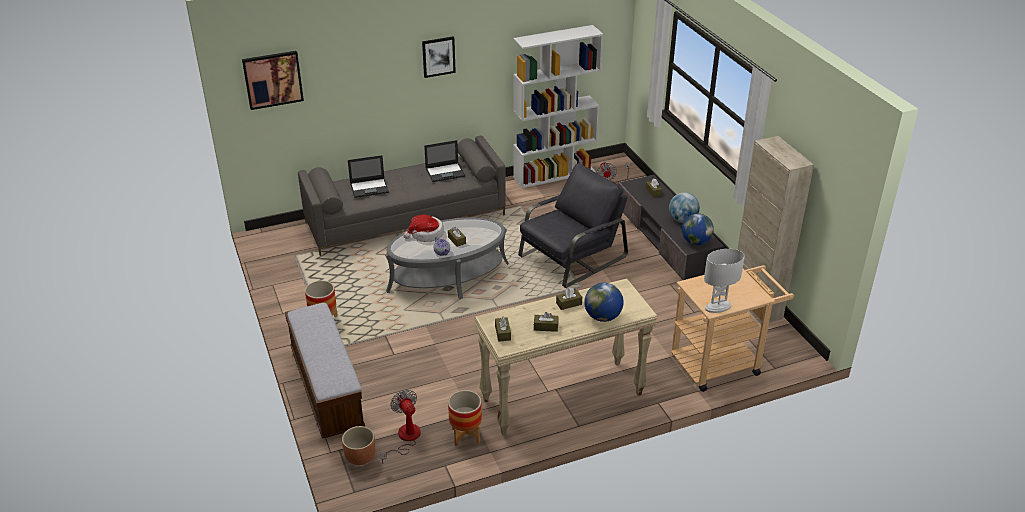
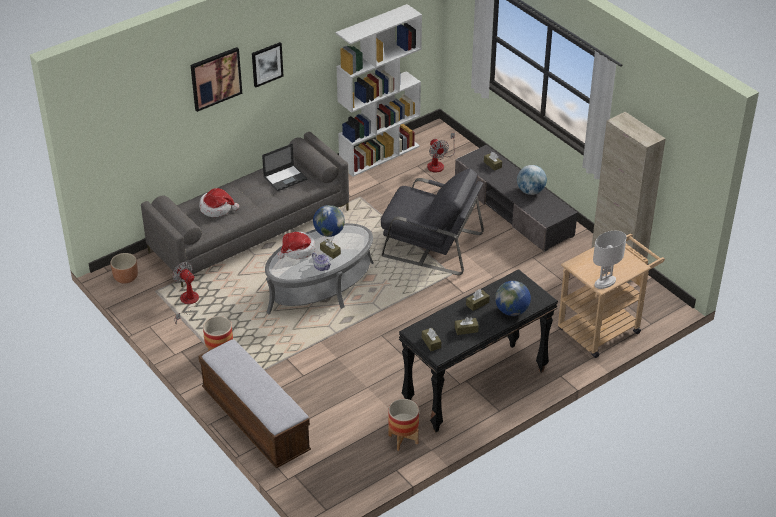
camera: 15 degrees left, 5 degrees up
picture [242,51,304,110] -> picture moved to [191,47,242,112]
brown planter [342,426,375,465] -> brown planter moved to [111,253,138,284]
laptop [348,155,389,198] -> hat [199,188,239,217]
fan [380,390,421,464] -> fan moved to [172,262,199,325]
beige console table [475,278,657,435] -> black console table [399,269,558,432]
grey armchair [518,164,628,288] -> grey armchair turned 75 degrees clockwise [381,168,484,275]
globe [682,213,714,245] -> globe moved to [313,205,345,237]

